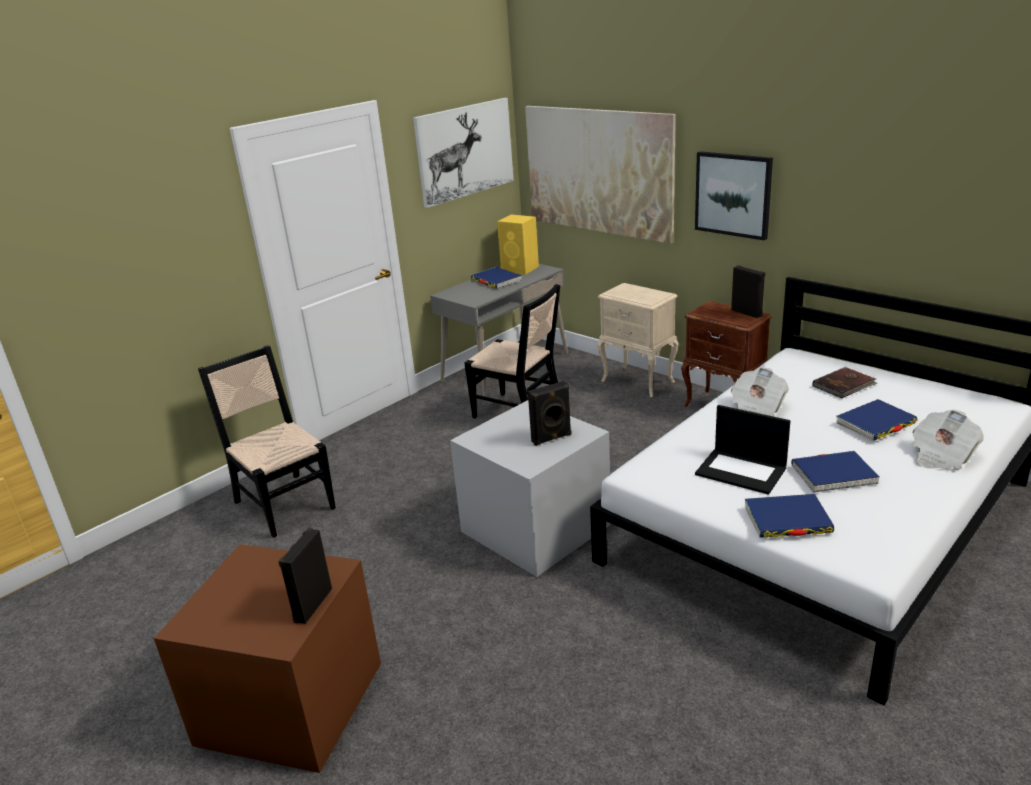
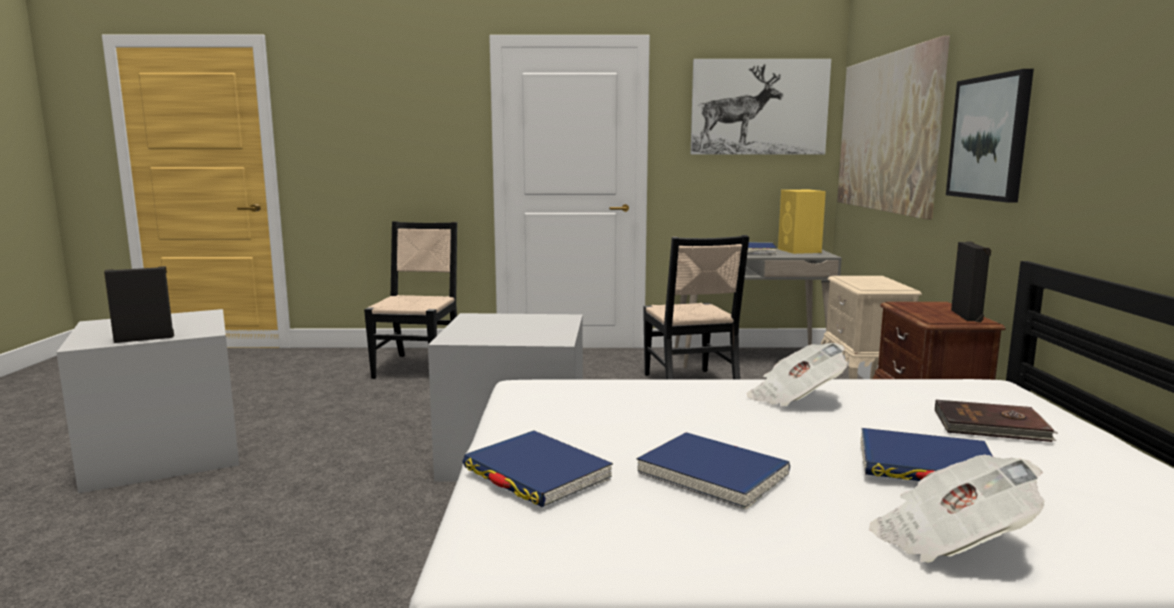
camera: 45 degrees right, 15 degrees down
brown storage box [154,544,381,773] -> grey storage box [56,309,239,493]
black speaker [528,381,572,446] -> none
laptop [695,405,790,495] -> none

